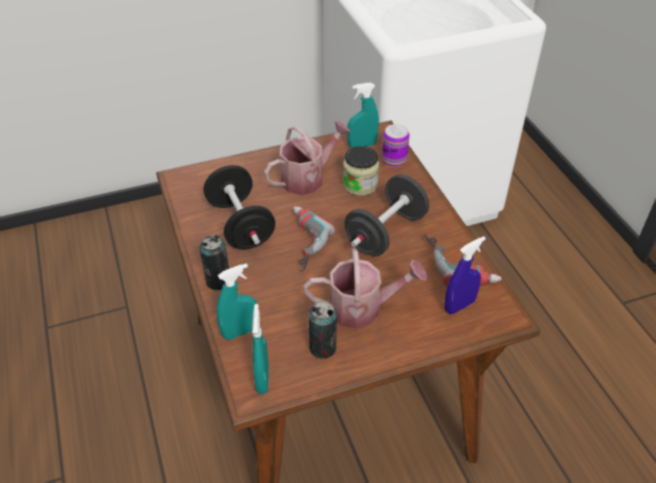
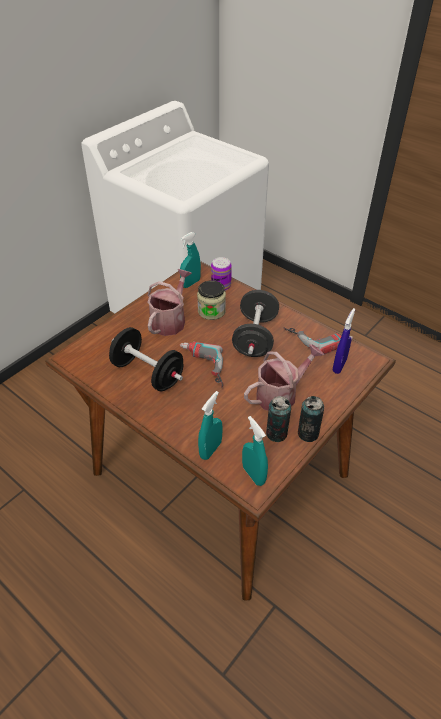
camera: 30 degrees left, 0 degrees up
can [200,235,229,290] -> can moved to [298,396,324,442]

